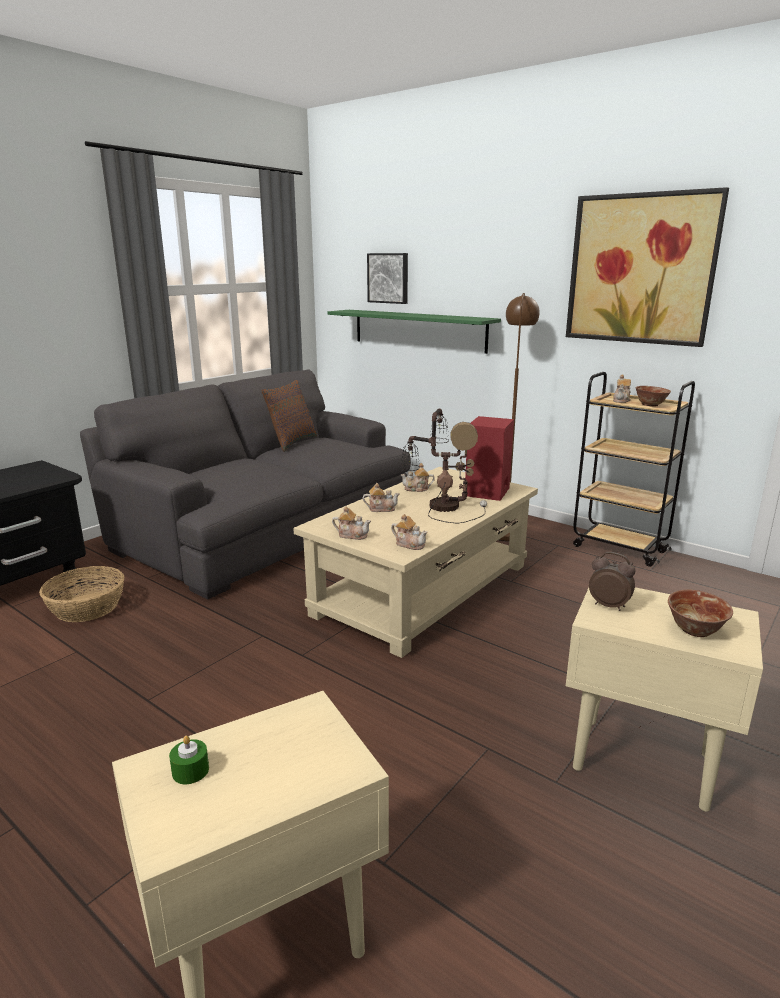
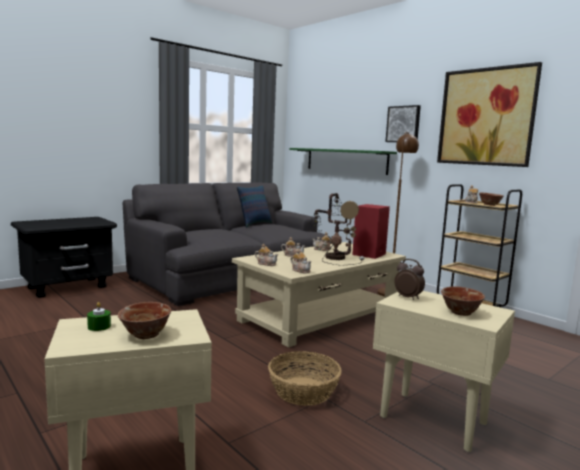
camera: 10 degrees right, 10 degrees down
basket [39,566,125,622] -> basket moved to [268,351,342,406]
brown pillow [261,380,317,452] -> blue pillow [237,186,272,227]
picture [367,253,408,304] -> picture moved to [385,105,421,142]
none -> bowl [118,302,171,339]

